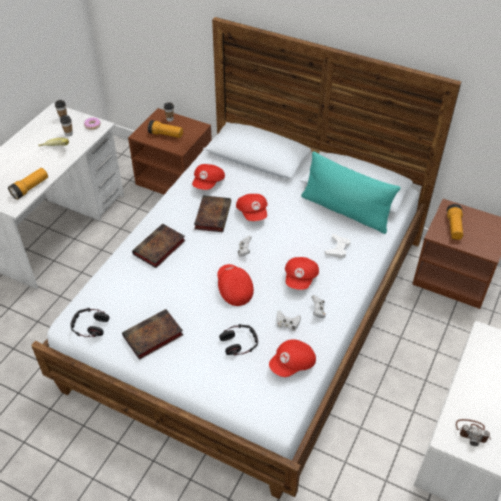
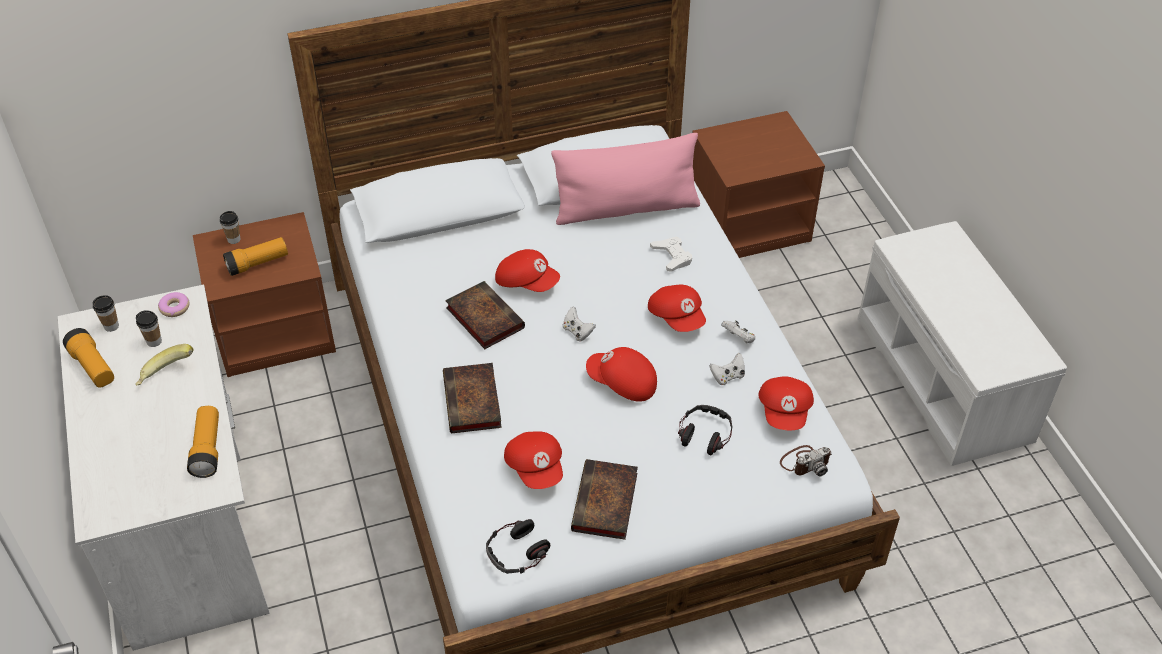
camera: 45 degrees left, 0 degrees up
red cap [192,164,225,190] -> red cap moved to [504,432,563,489]
turquoise pillow [301,151,401,234] -> pink pillow [551,133,700,225]
flashlight [447,204,463,240] -> flashlight moved to [63,328,114,388]
camera [456,419,491,446] -> camera moved to [780,445,832,476]

